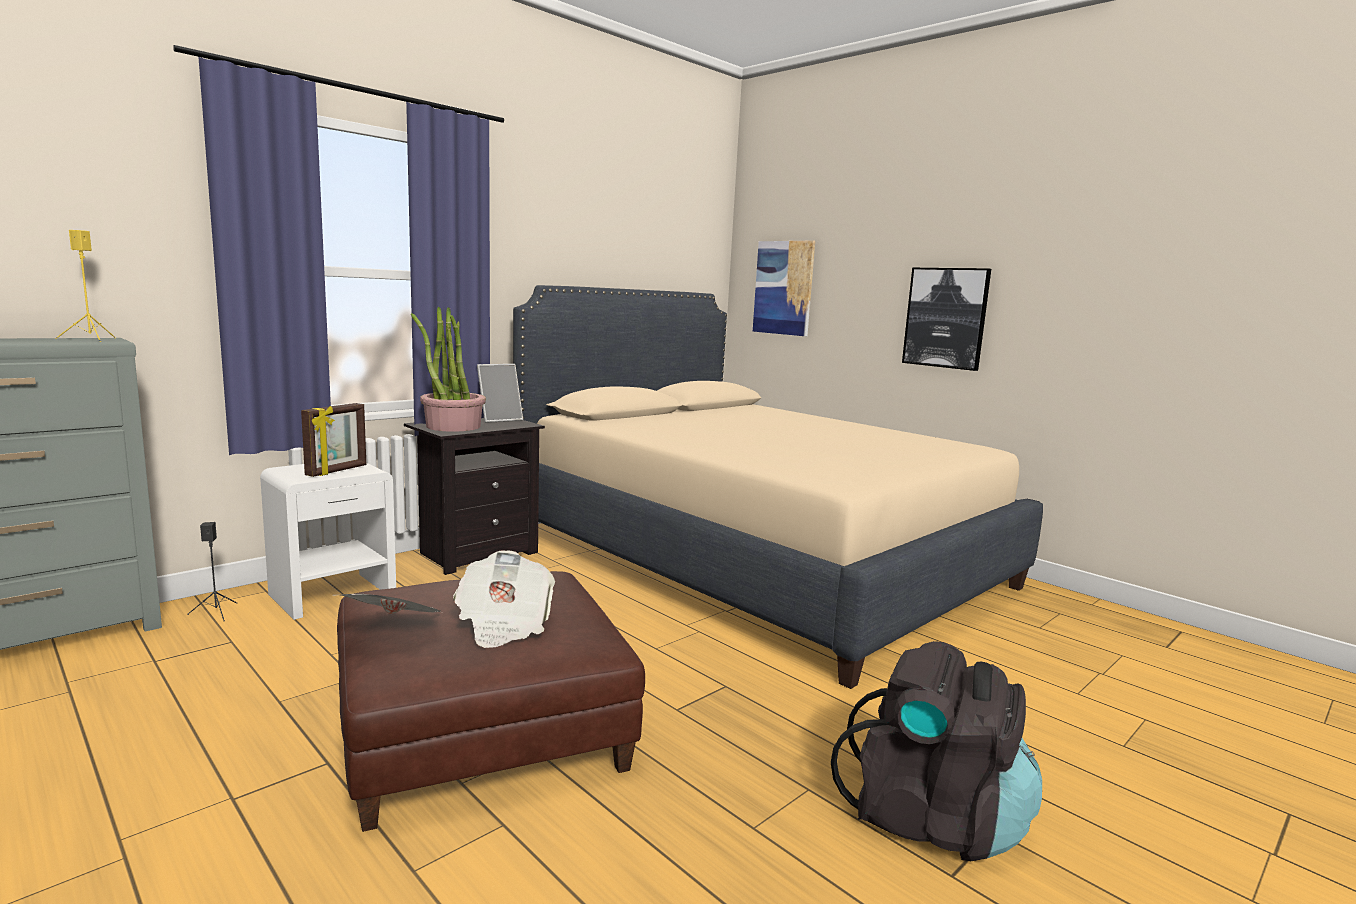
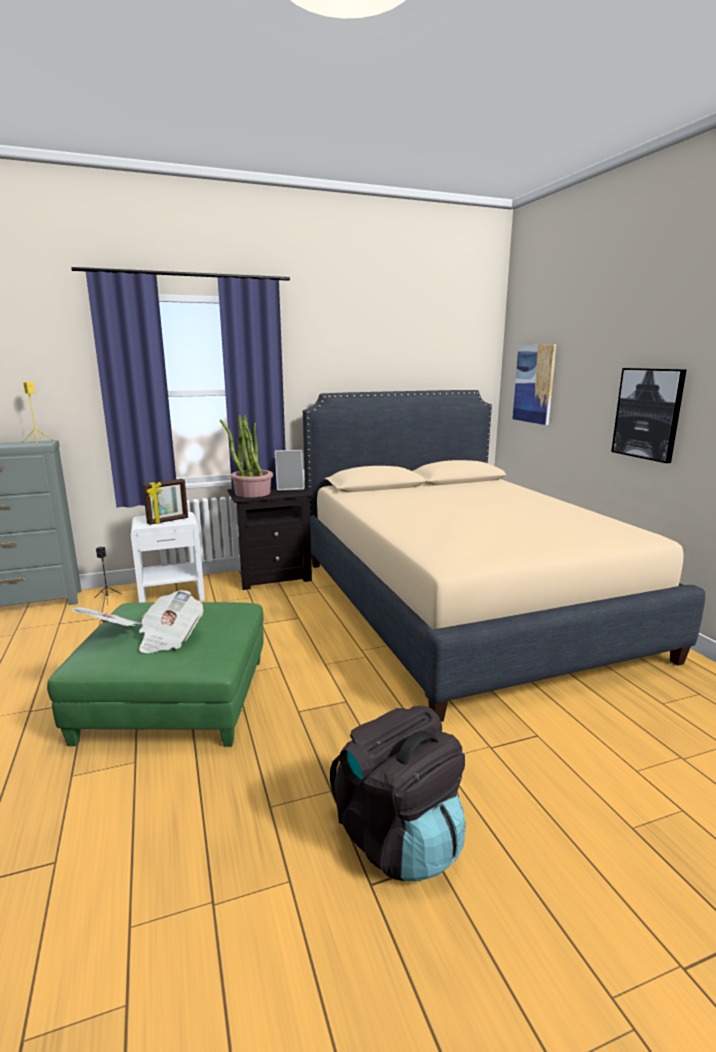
camera: 25 degrees right, 5 degrees up
brown ottoman [337,571,645,832] -> green ottoman [47,602,264,747]

